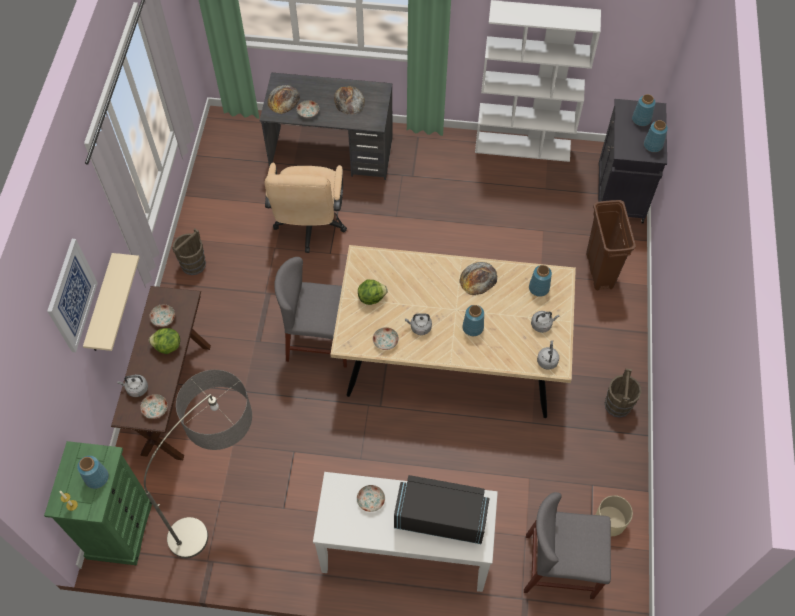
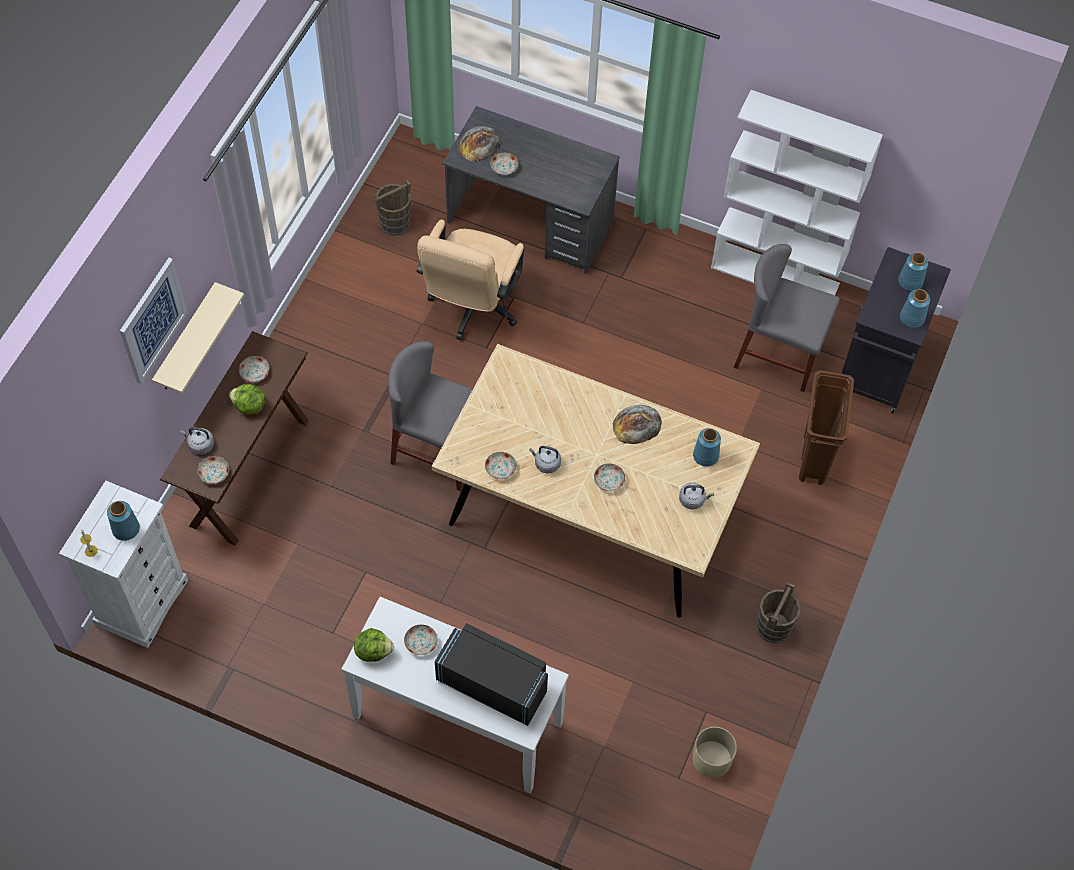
camera: 15 degrees right, 0 degrees up
green dresser [44,441,152,565] -> white dresser [59,481,188,648]
floor lamp [144,370,252,558] -> none
brown bucket [172,228,206,275] -> brown bucket moved to [374,179,411,236]
bread [334,86,365,115] -> none
lettuce [358,280,388,305] -> lettuce moved to [354,628,394,662]
blue vase [462,305,484,336] -> plate [594,463,625,492]
grey chair [524,492,611,599] -> grey chair moved to [734,244,840,392]
grey kettle [537,340,559,370] -> none

